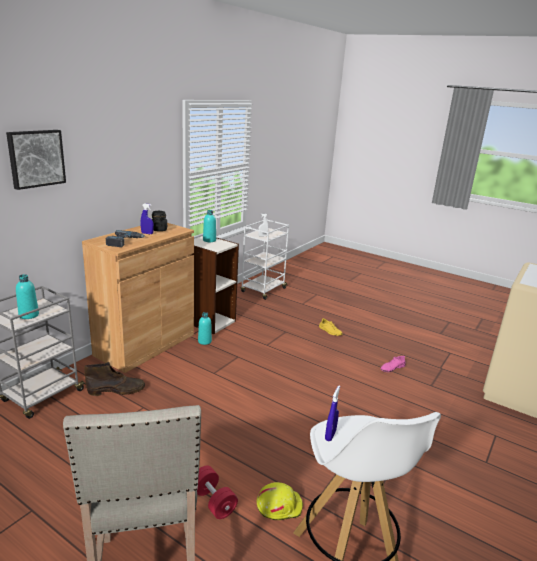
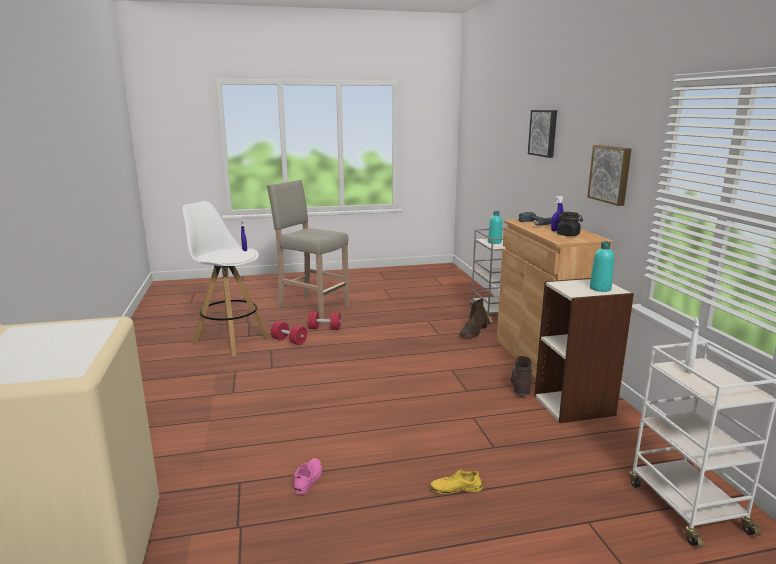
camera: 135 degrees right, 5 degrees down
turquoise bottle [198,312,212,345] -> brown boot [509,356,532,395]
yellow hard hat [257,482,303,520] -> red dumbbell [271,321,307,345]
none -> picture [587,145,631,206]

